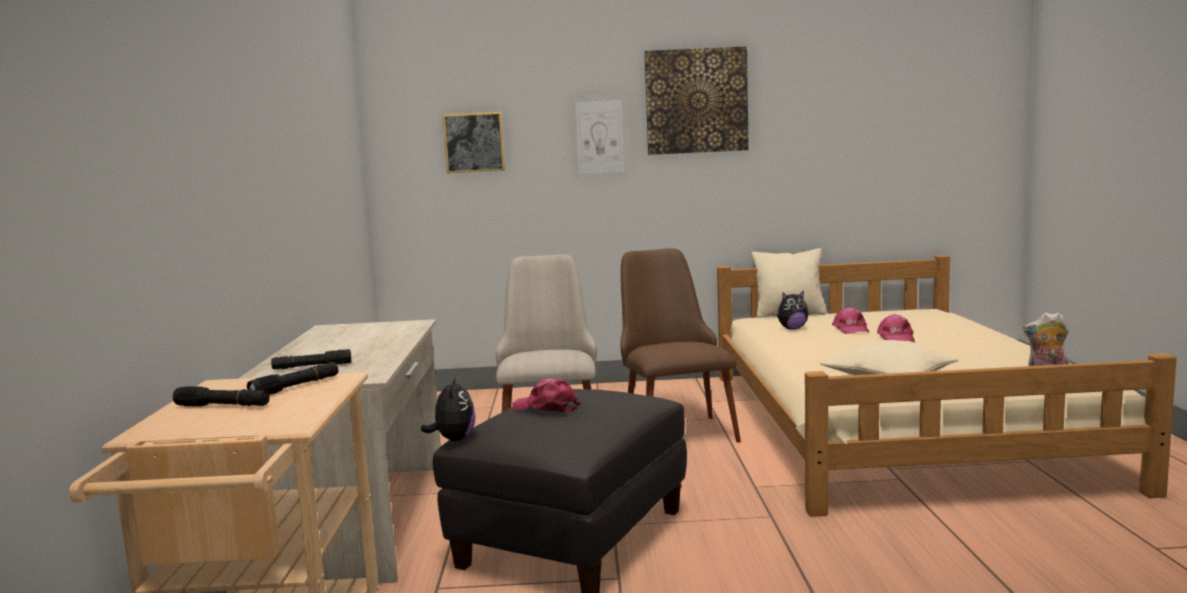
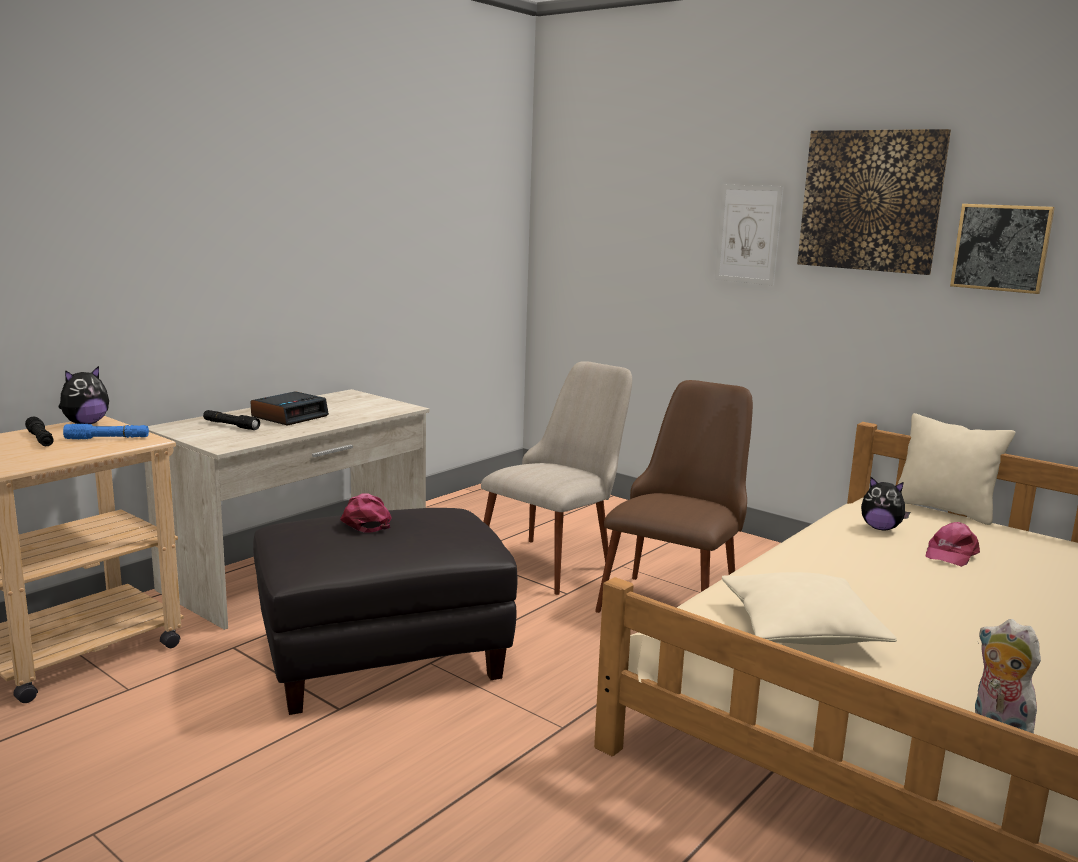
camera: 40 degrees right, 5 degrees up
black flashlight [247,362,338,395] -> blue flashlight [63,424,149,439]
plush toy [421,376,475,441] -> plush toy moved to [58,366,109,424]
picture [443,112,505,173] -> picture moved to [950,204,1055,294]
pink cap [877,314,915,342] -> none
none -> alarm clock [251,391,329,426]

